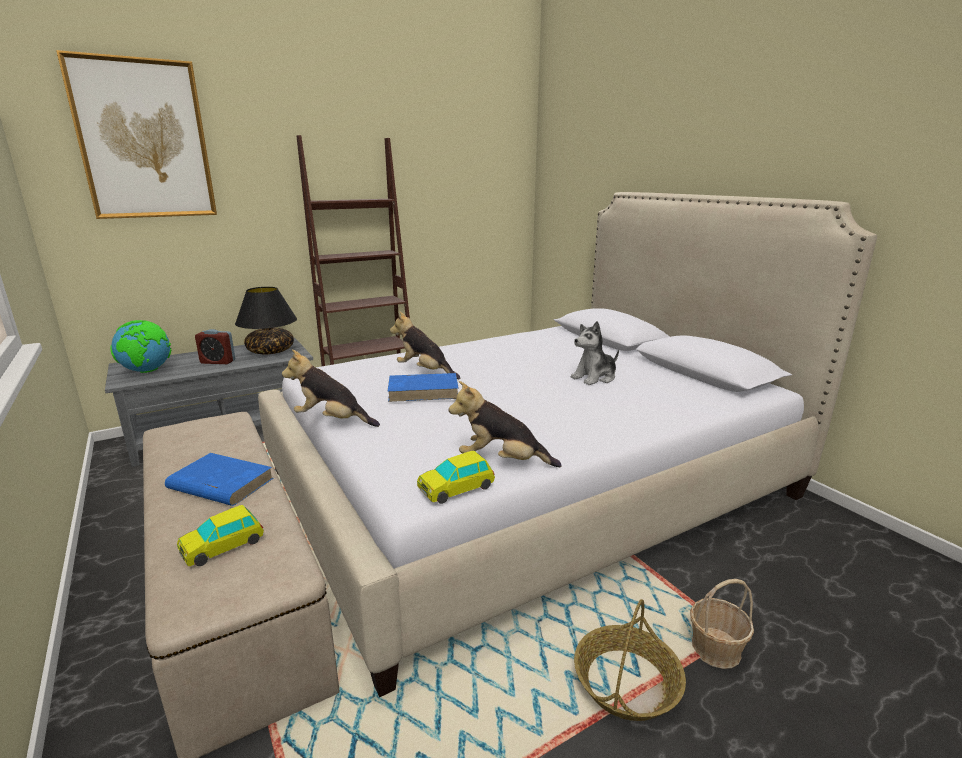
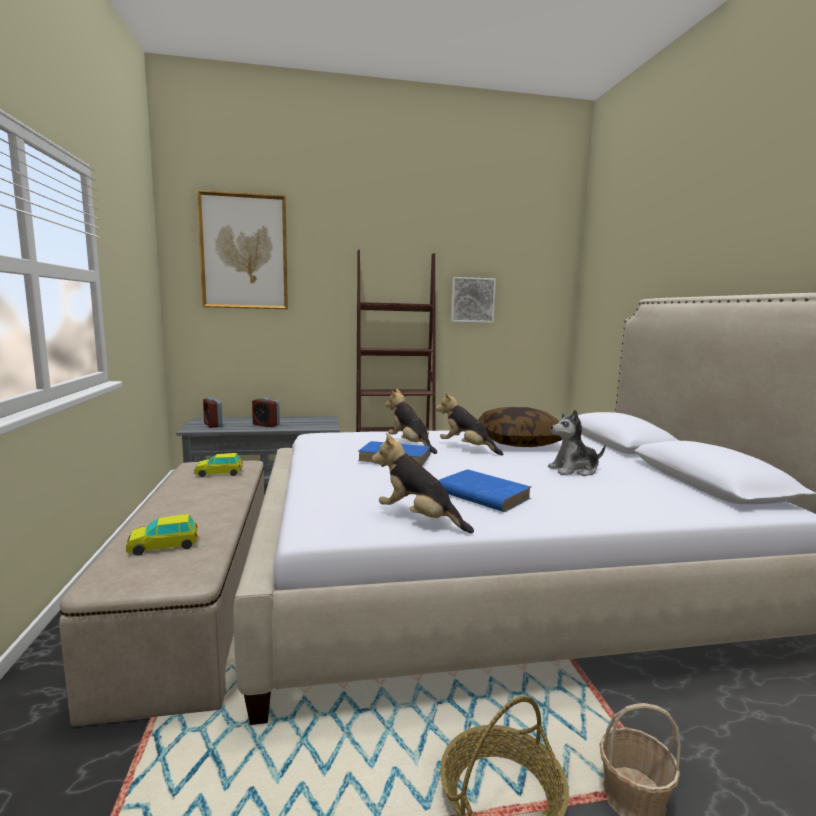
camera: 20 degrees right, 10 degrees down
globe [110,320,171,373] -> alarm clock [203,397,223,428]
blue book [165,453,274,506] -> blue book moved to [438,469,531,512]
black table lamp [235,287,297,354] -> none
plush toy [282,349,380,427] -> plush toy moved to [436,392,504,456]
toy car [417,451,495,504] -> toy car moved to [194,453,243,477]
none -> picture [451,277,496,323]
none -> pillow [479,407,562,447]

